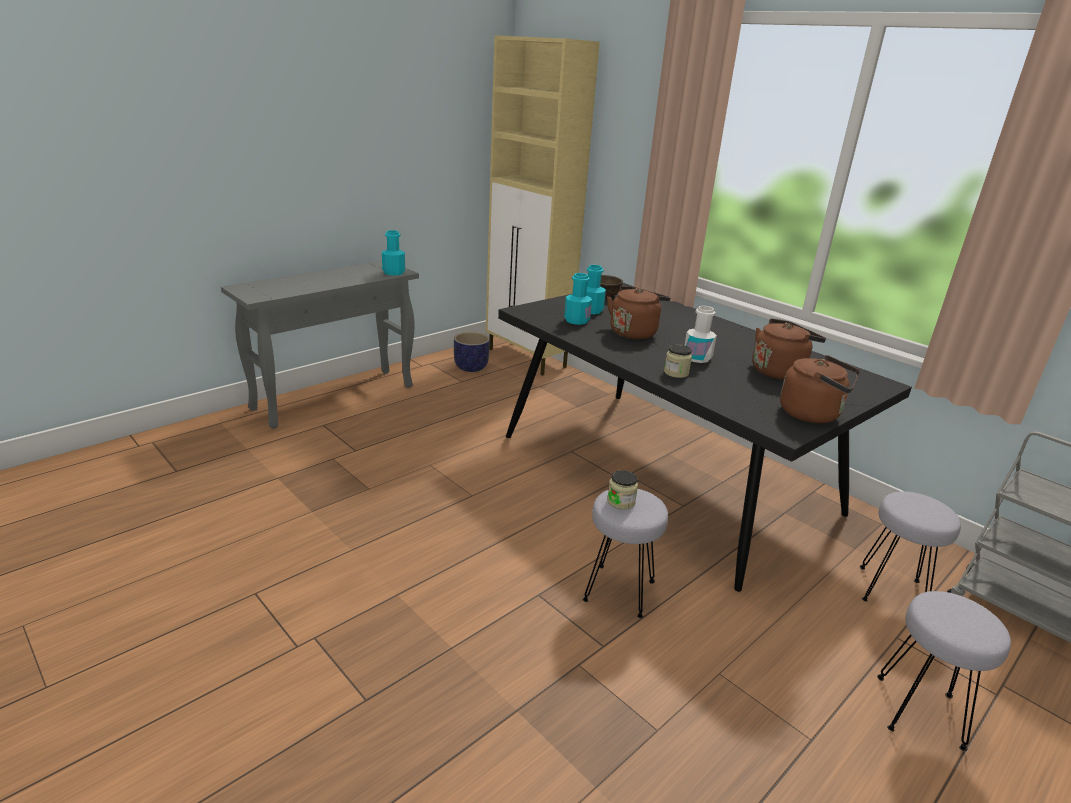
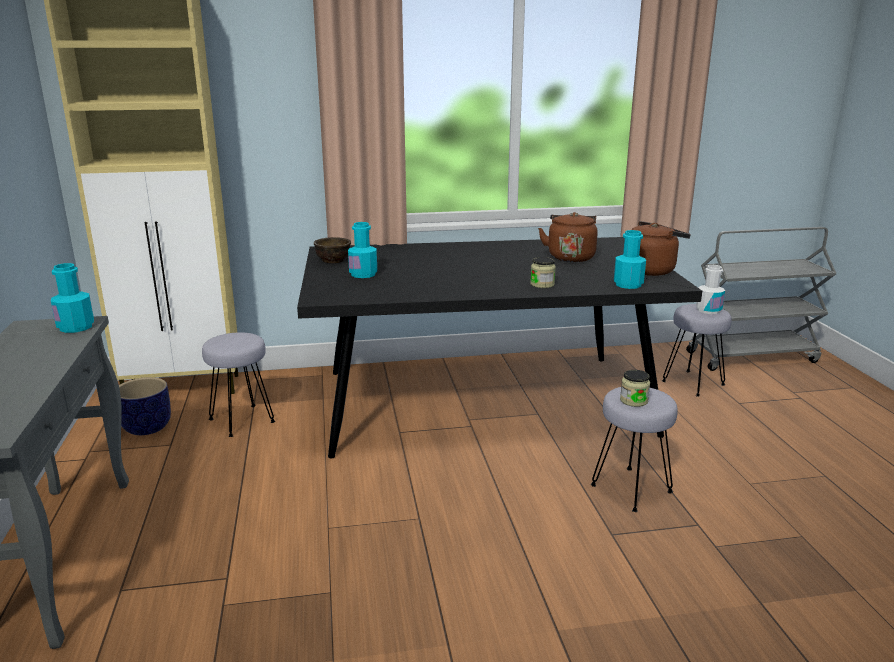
camera: 55 degrees left, 5 degrees down
turquoise bottle [564,273,592,325] -> turquoise bottle moved to [614,230,646,289]
brown kettle [607,286,670,339] -> none
white bottle [685,306,717,363] -> white bottle moved to [696,265,725,314]
grey stool [877,591,1011,751] -> grey stool moved to [202,332,275,437]

